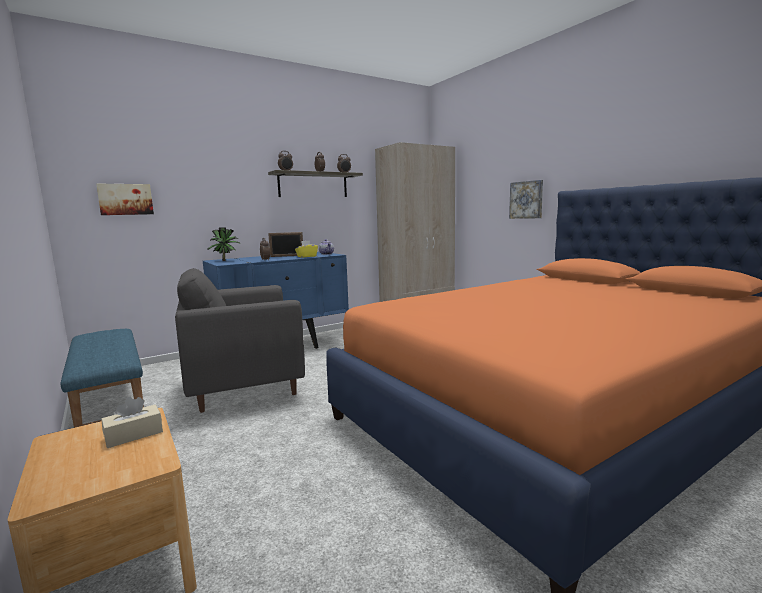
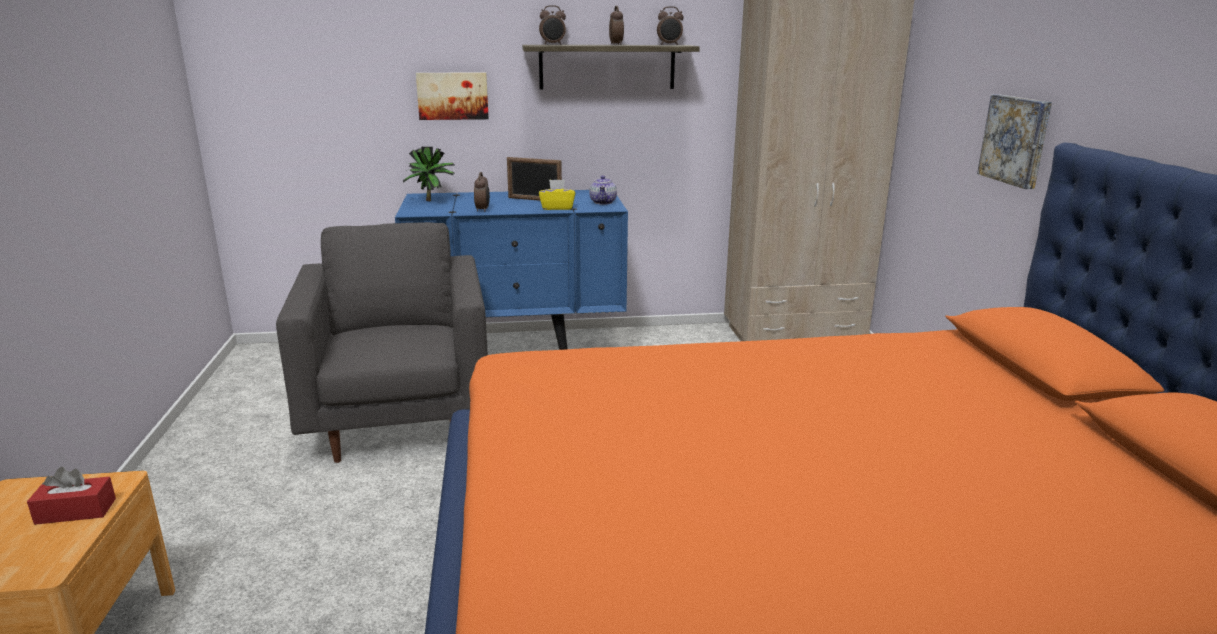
camera: 25 degrees right, 10 degrees up
blue bench [60,329,144,428] -> none
picture [96,183,154,215] -> picture moved to [416,73,489,120]
beige tissue box [101,397,163,448] -> red tissue box [27,467,116,525]
grey armchair [175,268,305,413] -> grey armchair turned 75 degrees clockwise [276,222,488,463]

